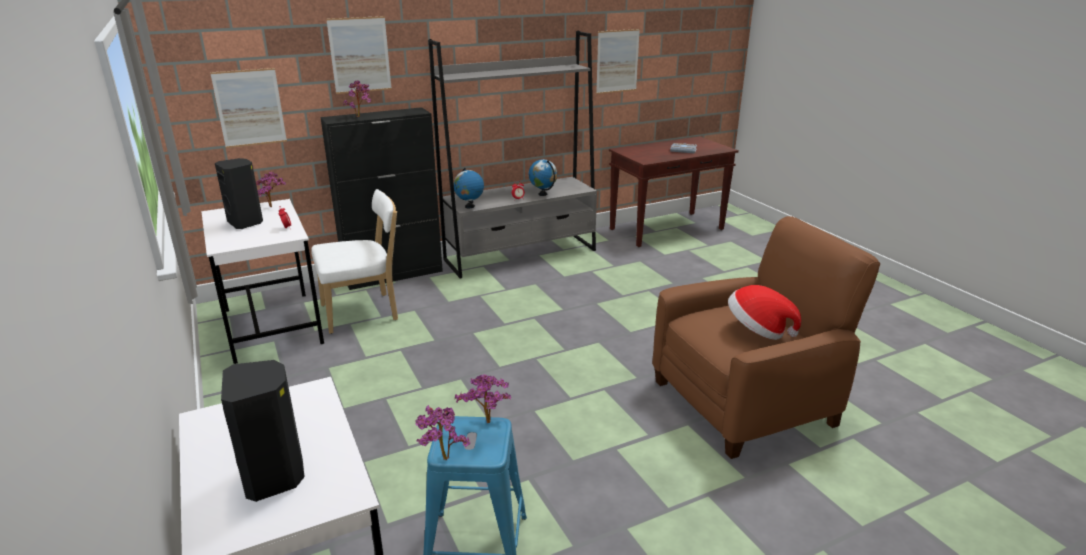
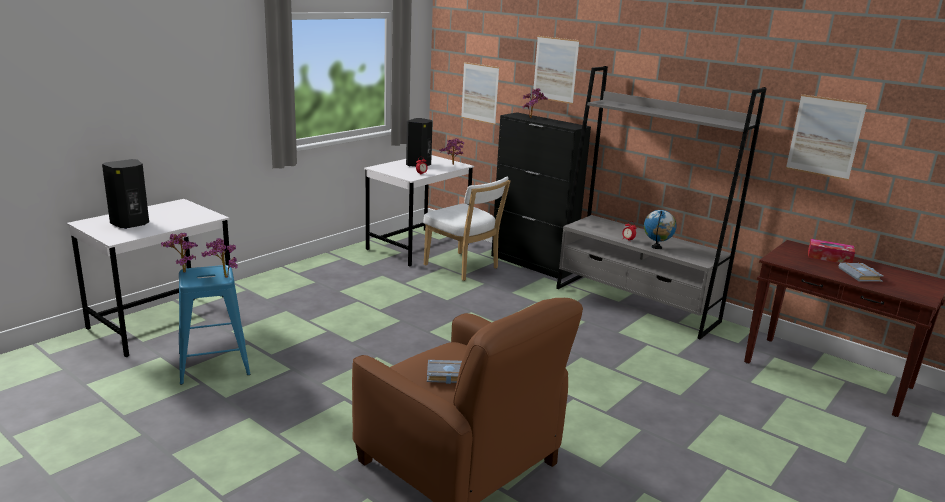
camera: 65 degrees right, 5 degrees down
globe [454,168,484,208] -> none
hat [728,285,801,340] -> grey book [427,360,462,384]
none -> tissue box [808,239,855,263]

